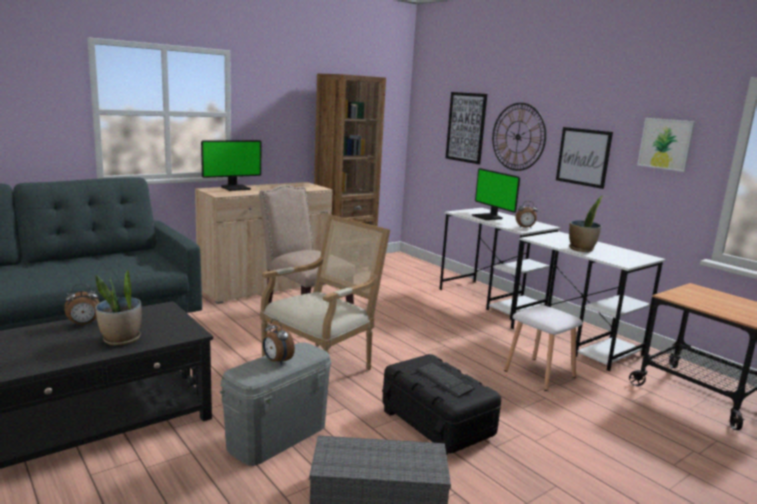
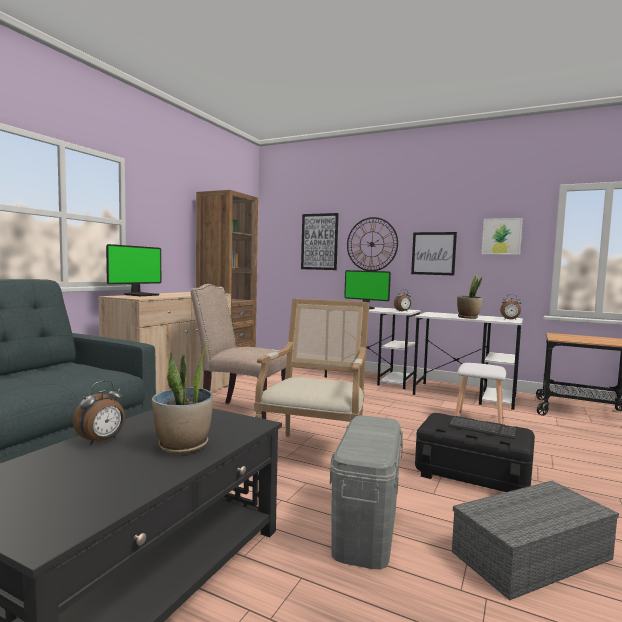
camera: 25 degrees left, 10 degrees down
alarm clock [263,319,295,365] -> alarm clock moved to [500,294,521,320]

